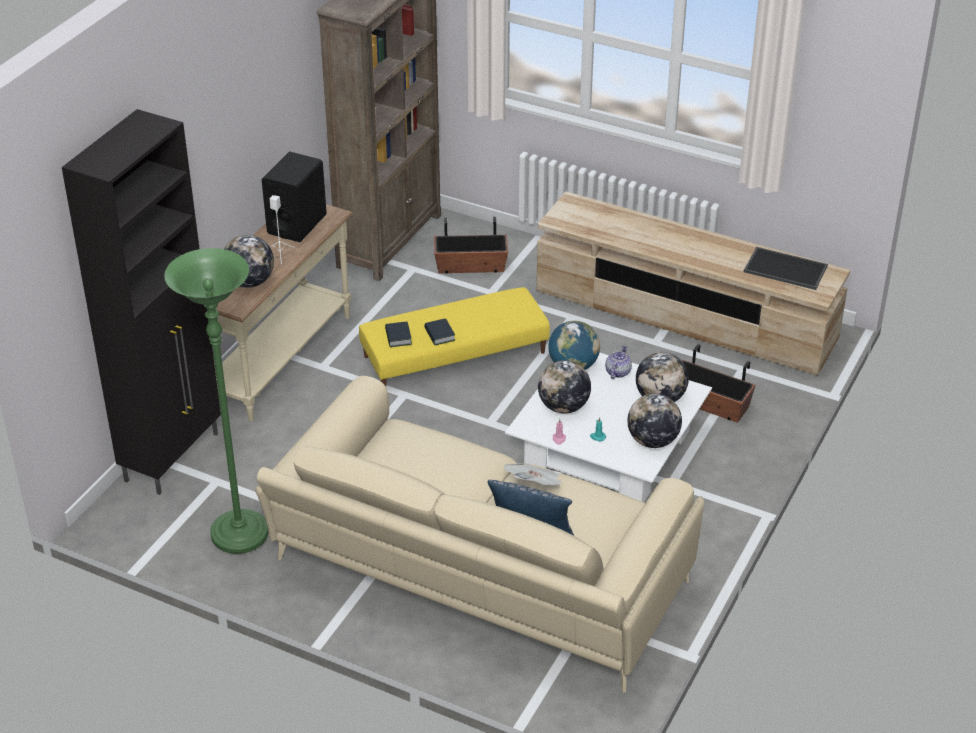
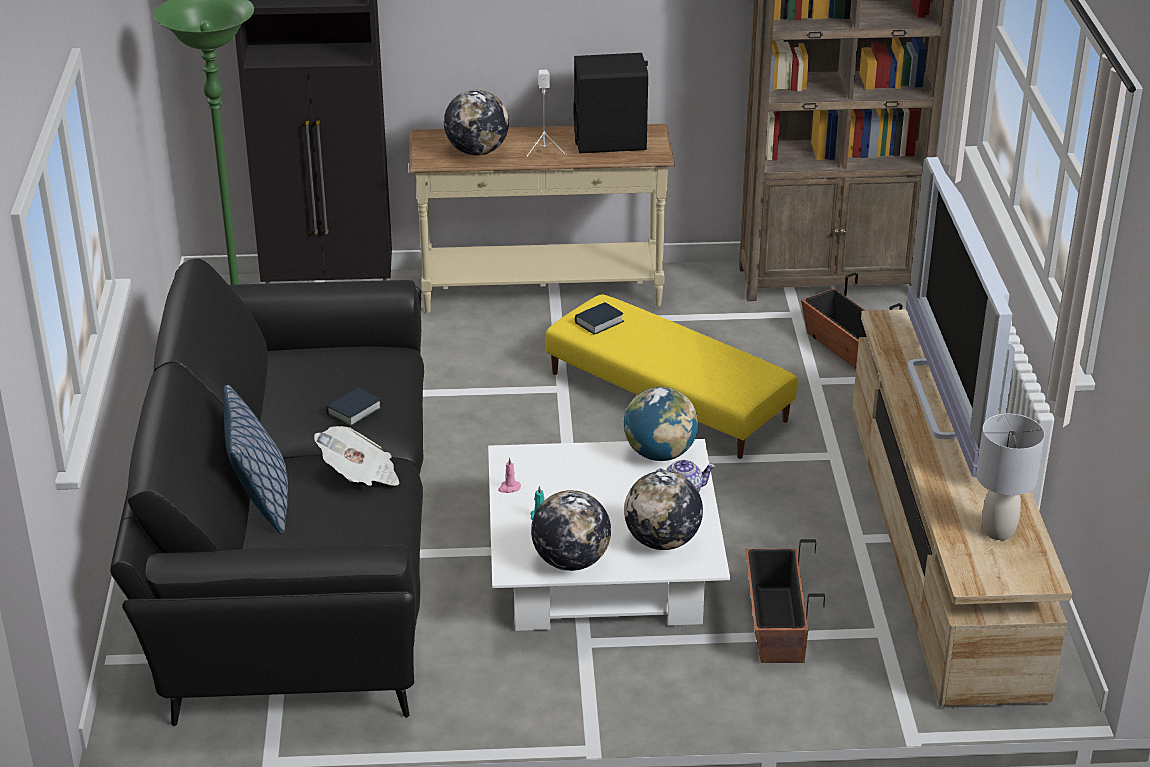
camera: 60 degrees right, 5 degrees down
beige sofa [255,376,704,693] -> black sofa [110,259,424,726]
book [424,318,455,345] -> book moved to [326,388,382,427]
globe [538,360,591,413] -> none
tray [744,247,828,290] -> grey table lamp [976,414,1045,540]
none -> television [906,157,1015,477]

